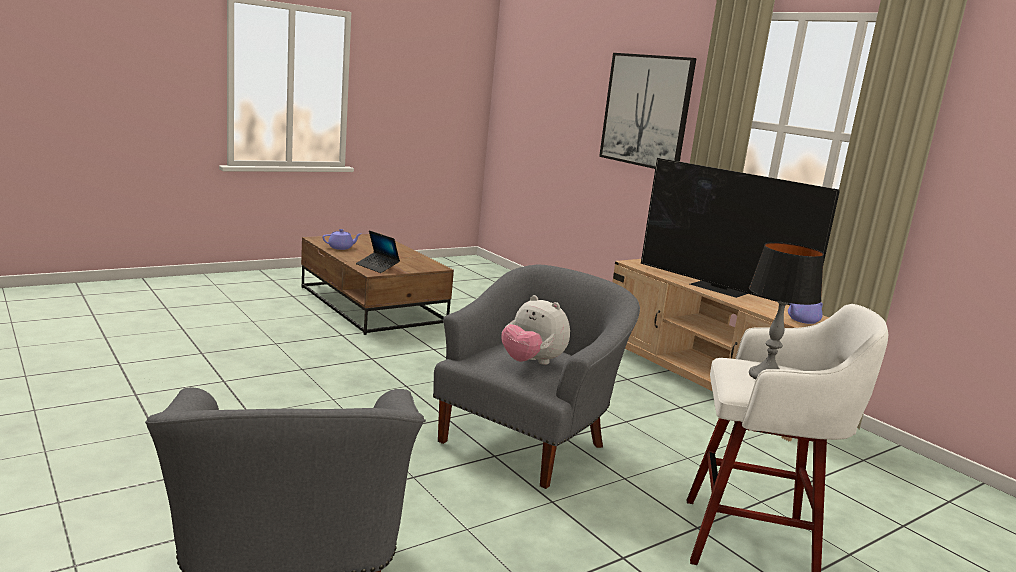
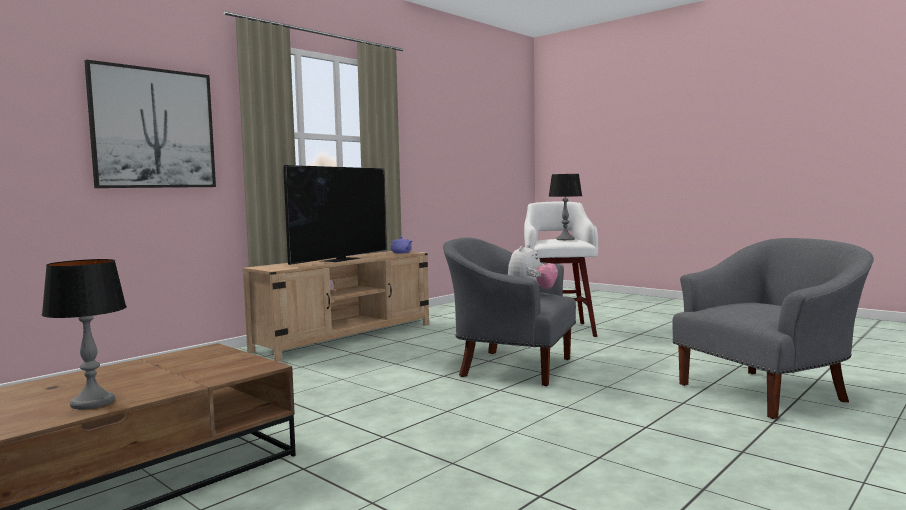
camera: 100 degrees left, 10 degrees down
purple teapot [322,229,361,250] -> table lamp [42,259,127,409]
laptop [356,230,400,273] -> none

